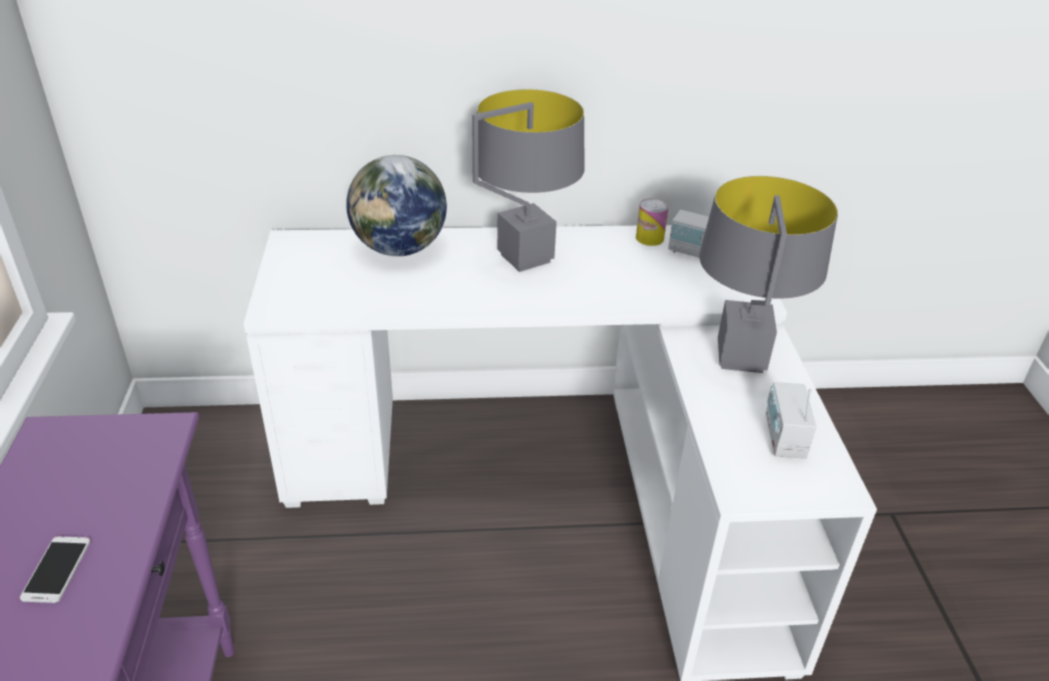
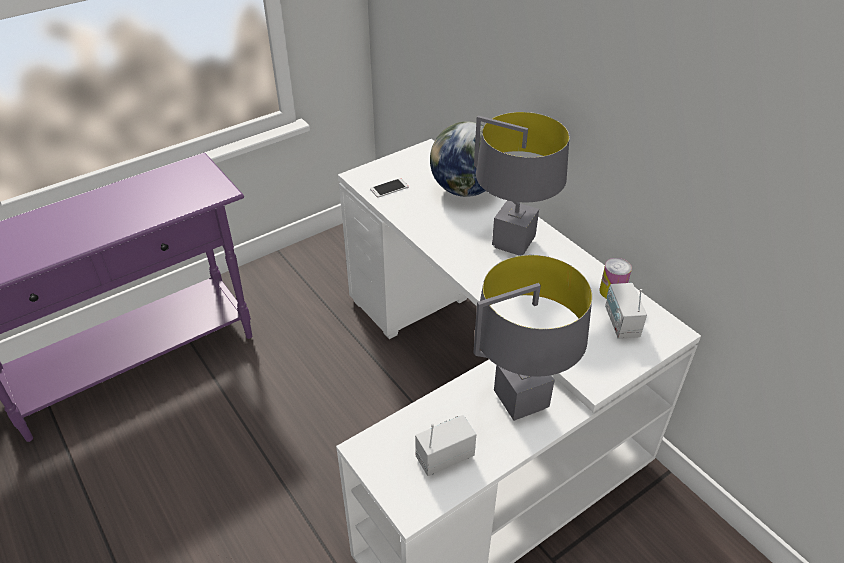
camera: 60 degrees right, 5 degrees up
phone [20,536,91,603] -> phone moved to [370,178,409,198]

